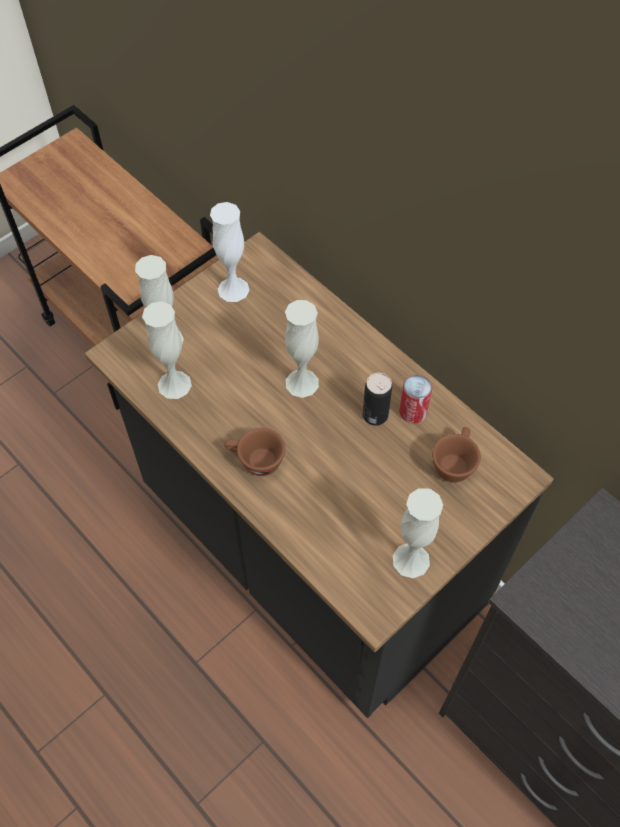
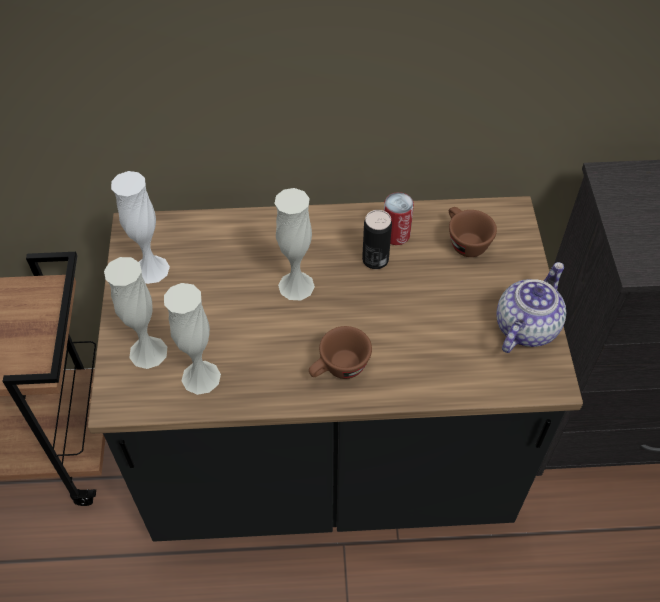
camera: 50 degrees left, 5 degrees down
white vase [393,488,443,578] -> teapot [497,262,566,353]

